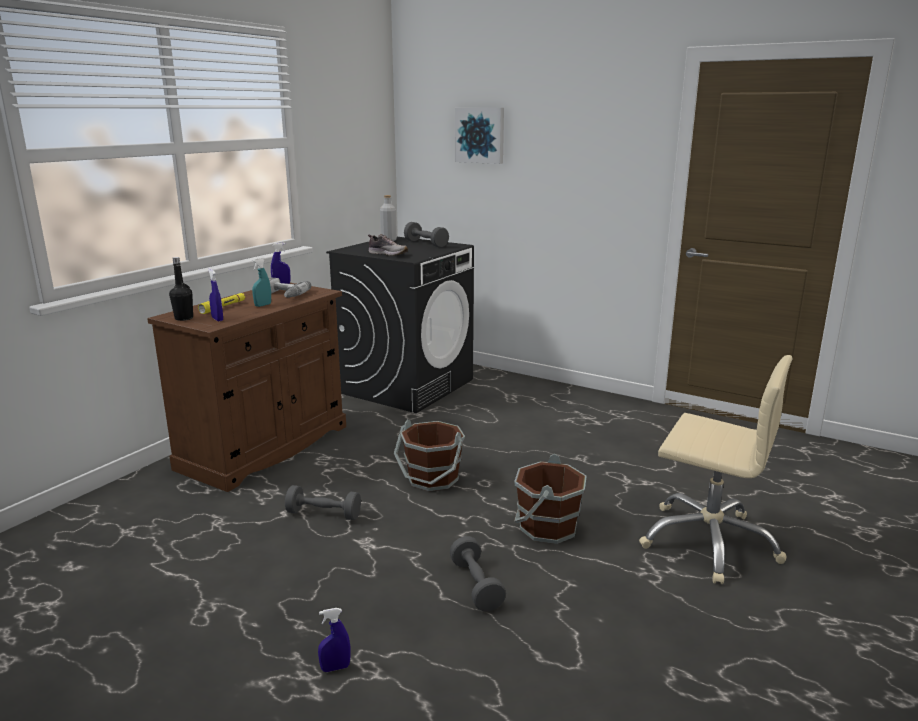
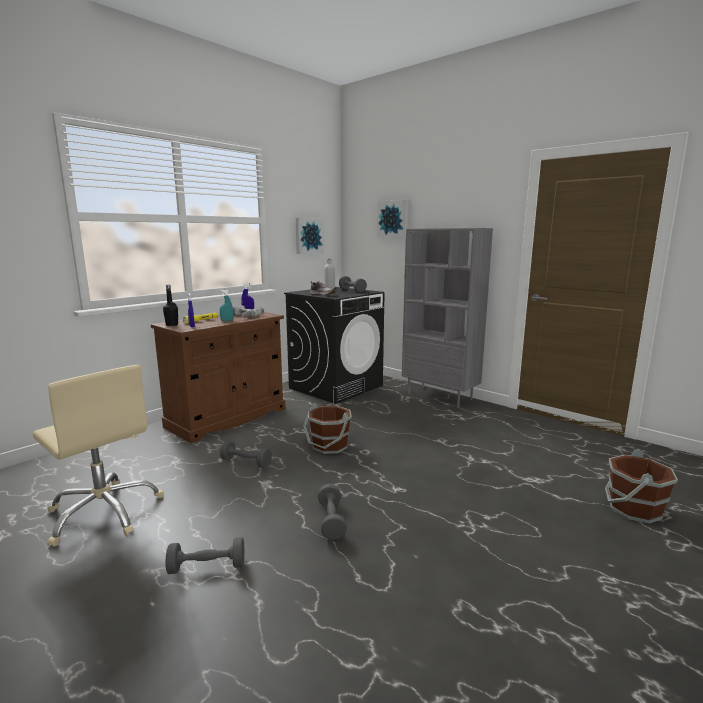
camera: 10 degrees right, 5 degrees down
blue spray bottle [318,608,351,672] -> grey dumbbell [165,537,244,574]
brown bucket [514,454,587,544] -> brown bucket moved to [605,449,678,524]
beige office chair [639,355,793,584] -> beige office chair moved to [32,365,164,546]
none -> picture [296,218,324,254]
none -> grey bookcase [402,228,493,408]

